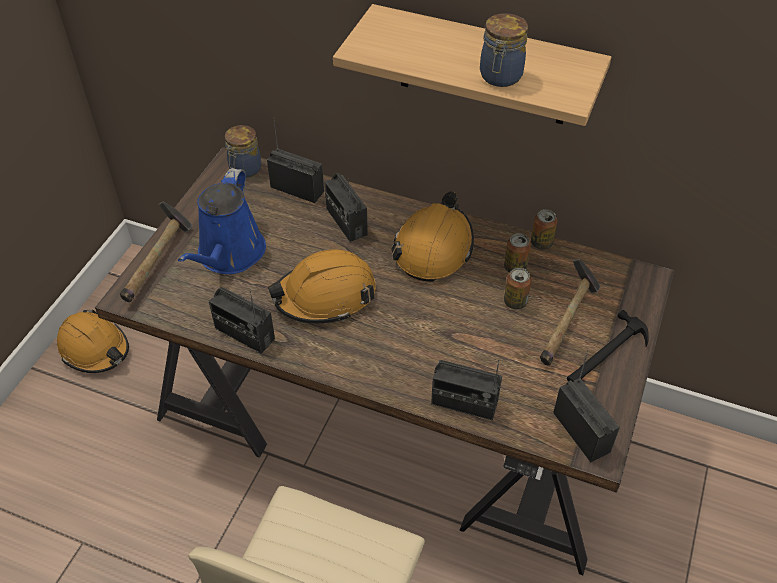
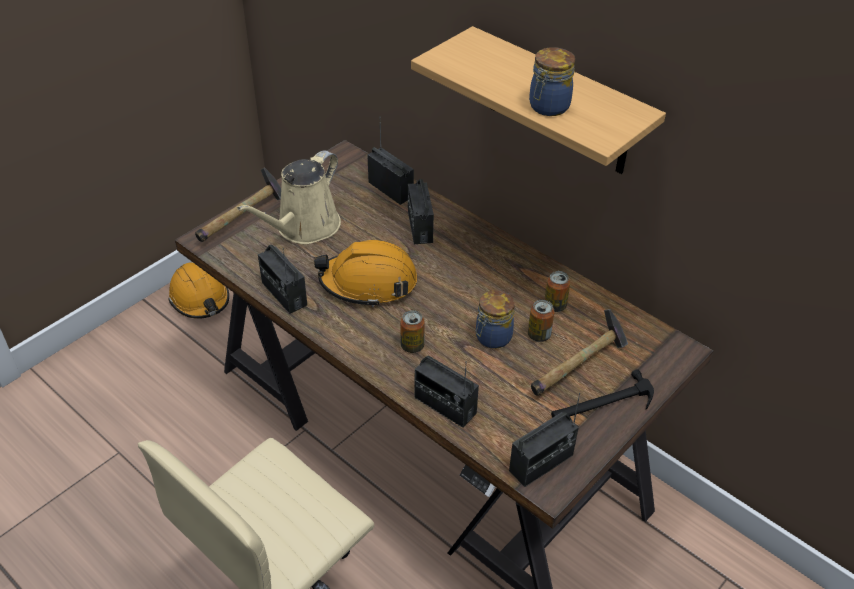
camera: 20 degrees right, 5 degrees down
blue watering can [178,168,266,274] -> beige watering can [237,150,341,244]
jar [225,125,261,178] -> jar moved to [476,290,515,349]
orange hard hat [391,192,474,282] -> none
can [531,209,557,250] -> can moved to [400,310,425,353]
radio [553,350,620,462] -> radio turned 60 degrees clockwise [509,393,580,487]

